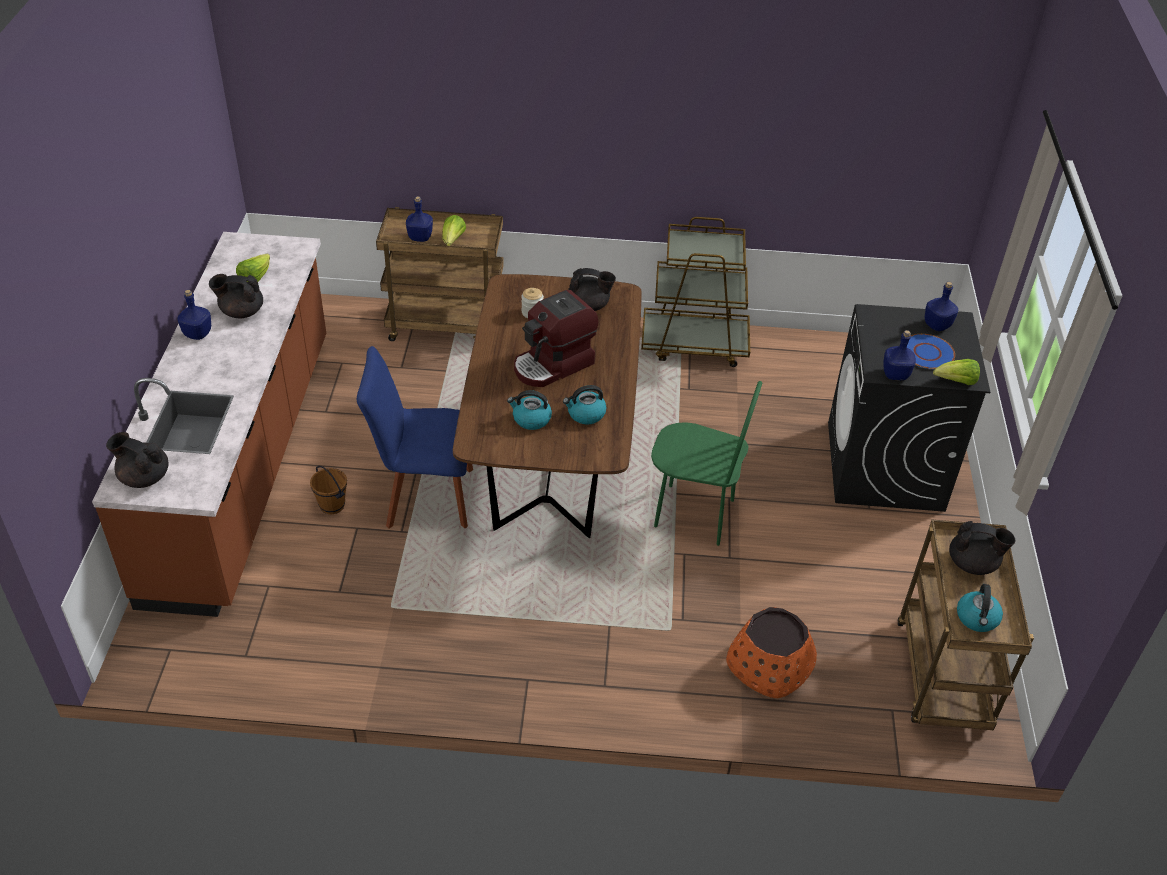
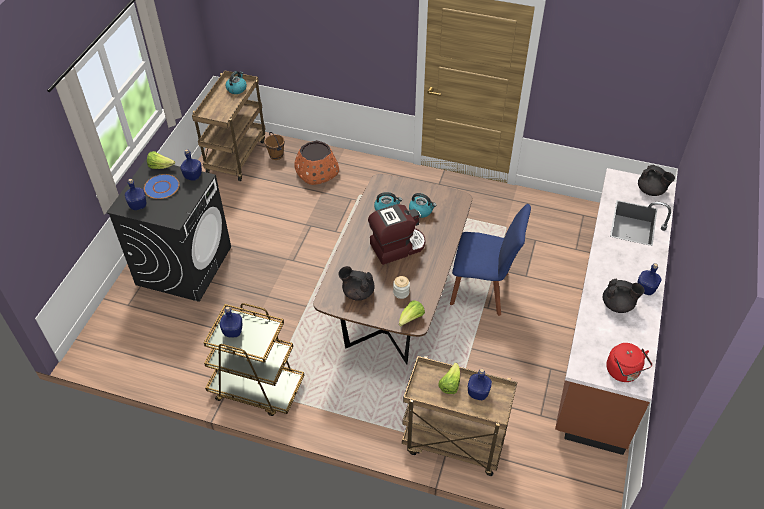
camera: 165 degrees left, 5 degrees up
lettuce [236,254,270,282] -> lettuce moved to [399,300,425,326]
brown bucket [310,466,347,514] -> brown bucket moved to [265,132,285,160]
green chair [651,381,762,546] -> none
black teapot [949,521,1015,575] -> none
none -> blue bottle [220,306,242,338]
none -> red kettle [606,343,652,382]

